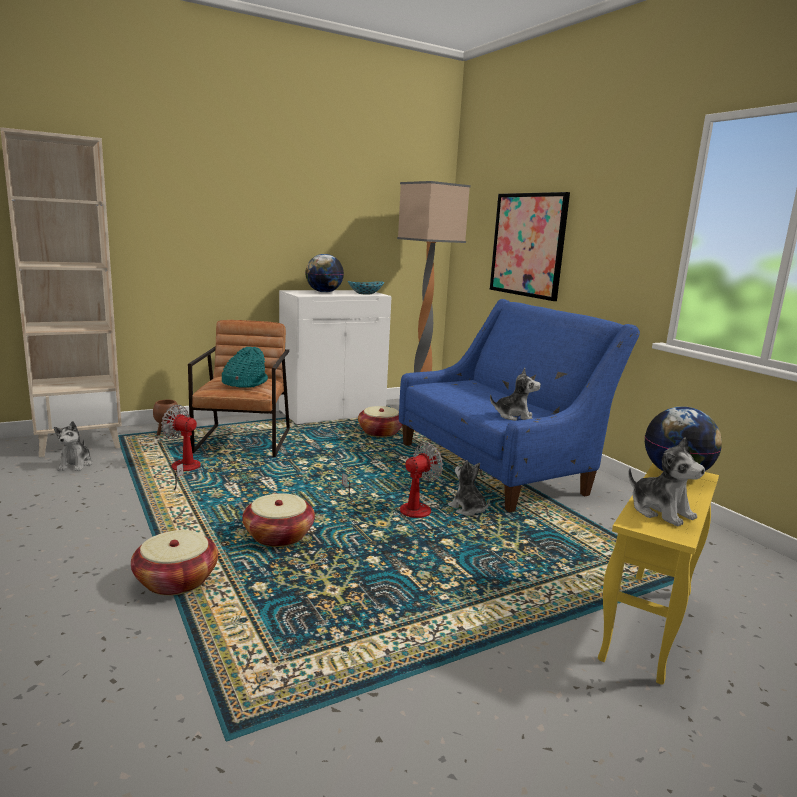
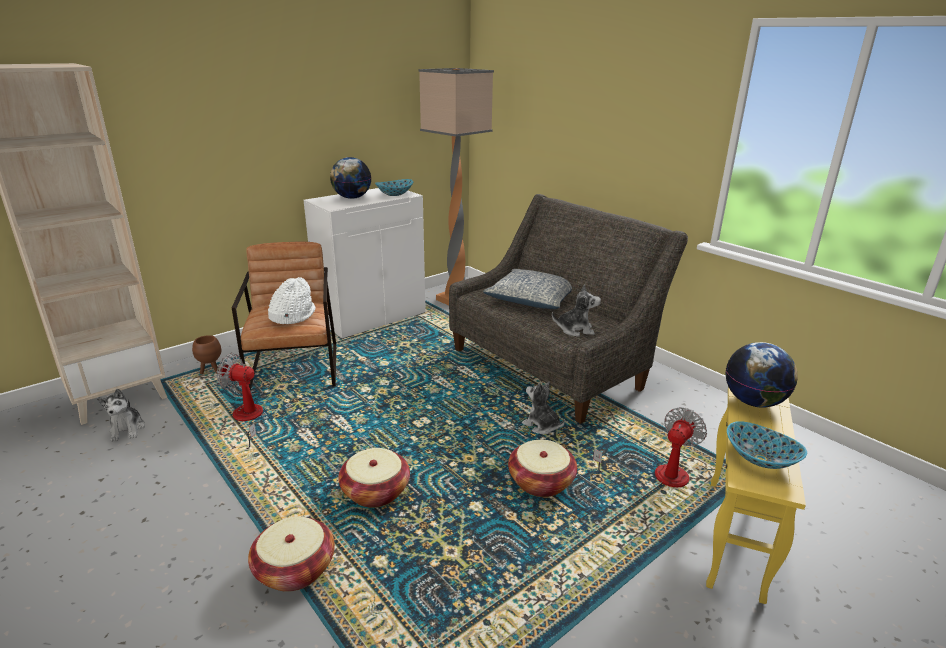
camera: 10 degrees left, 10 degrees up
turquoise hat [222,347,268,388] -> white hat [268,277,315,324]
fan [342,442,443,518] -> fan moved to [593,407,707,489]
basket [358,406,402,437] -> basket moved to [508,440,577,497]
blue sofa [399,299,640,512] -> grey sofa [449,194,688,424]
picture [490,192,570,301] -> none
plush toy [628,438,705,526] -> bowl [727,421,807,469]
none -> pillow [483,269,572,309]

